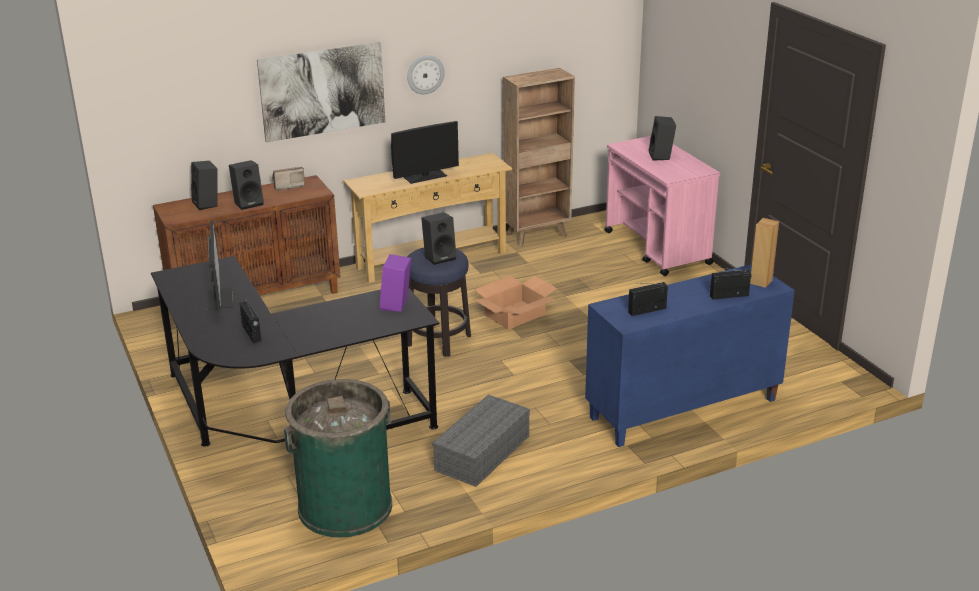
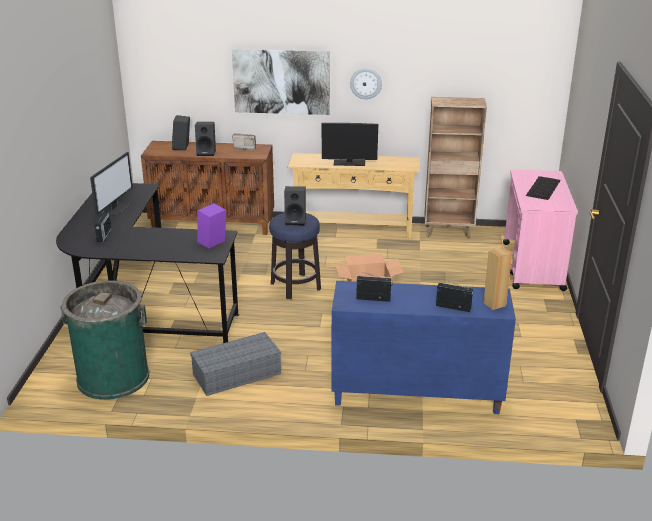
camera: 30 degrees right, 0 degrees up
black speaker [649,116,676,161] -> keyboard [526,176,561,200]

